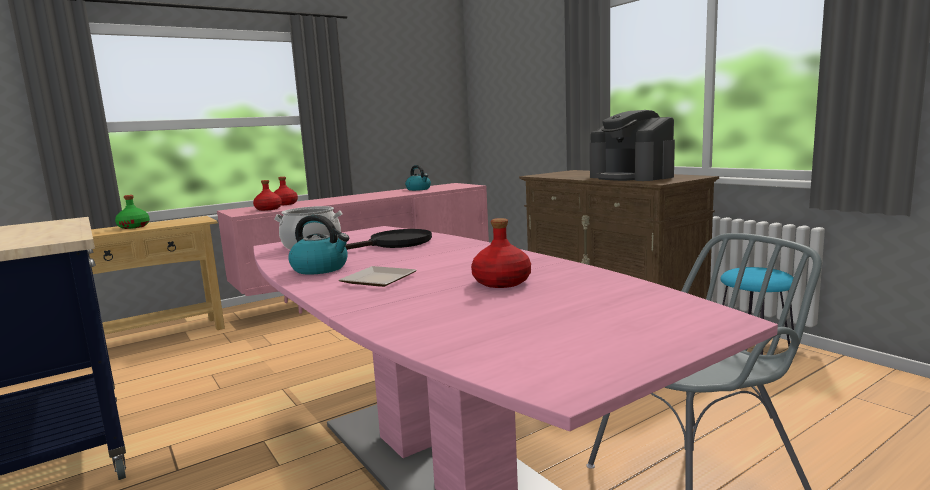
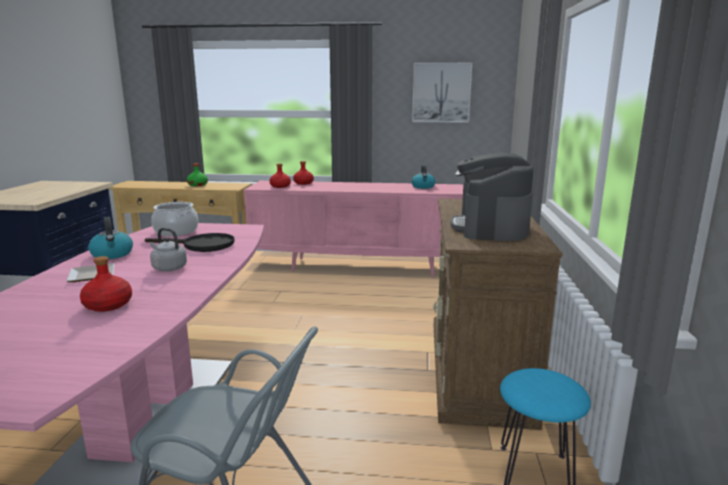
camera: 40 degrees right, 5 degrees up
none -> grey kettle [150,228,187,271]
none -> picture [412,63,472,123]

